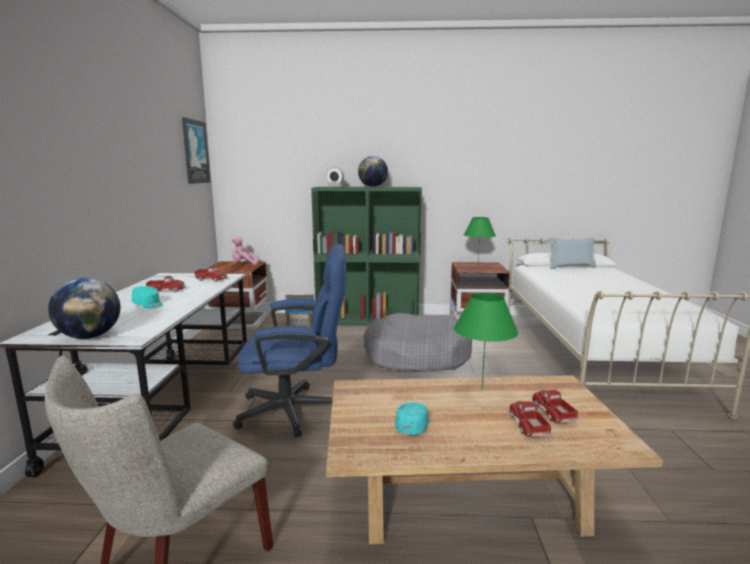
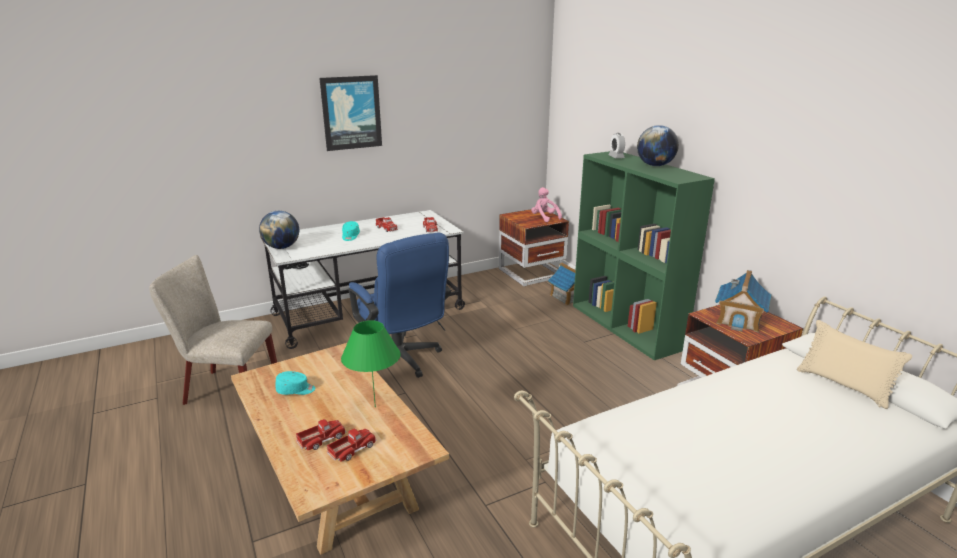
camera: 60 degrees right, 10 degrees up
picture [182,117,211,184] -> picture moved to [319,75,382,151]
grey dog bed [363,313,472,372] -> none
green table lamp [464,217,496,259] -> toy house [715,270,772,332]
blue pillow [548,237,596,269] -> beige pillow [797,320,912,409]

